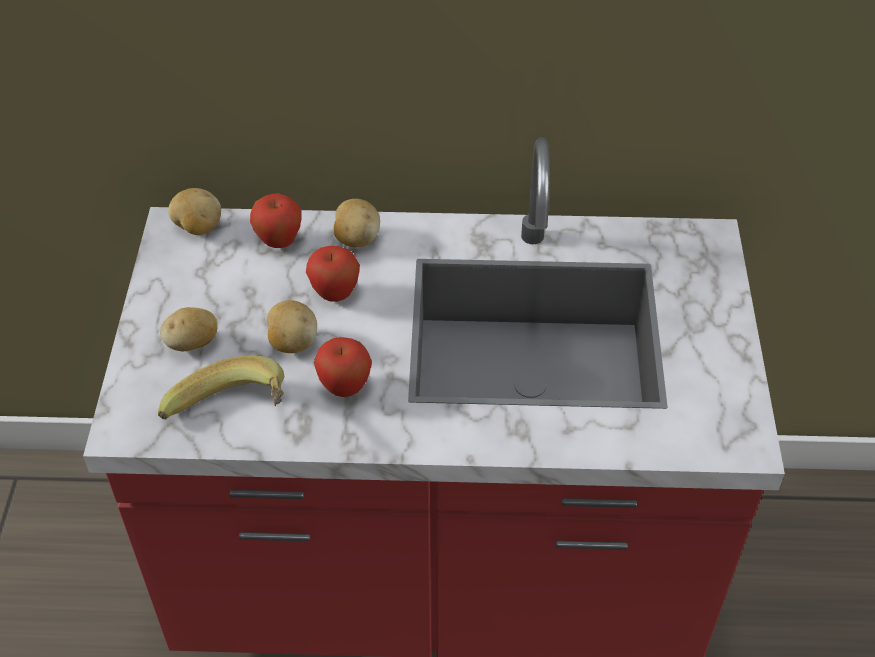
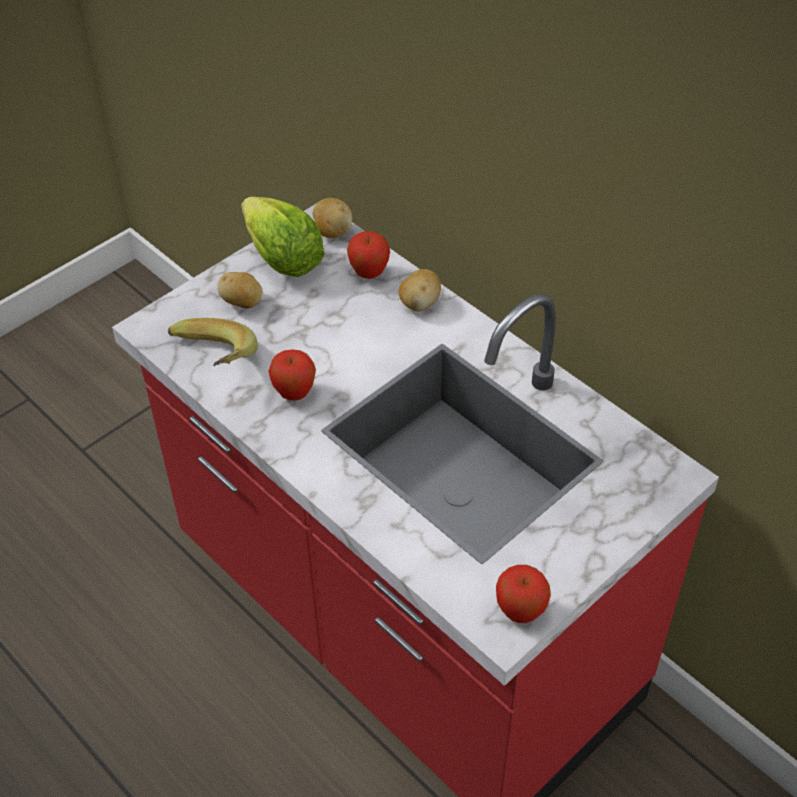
camera: 45 degrees right, 0 degrees up
potato [267,300,317,353] -> none
apple [306,246,360,302] -> apple moved to [496,565,551,623]
none -> lettuce [241,197,325,277]

